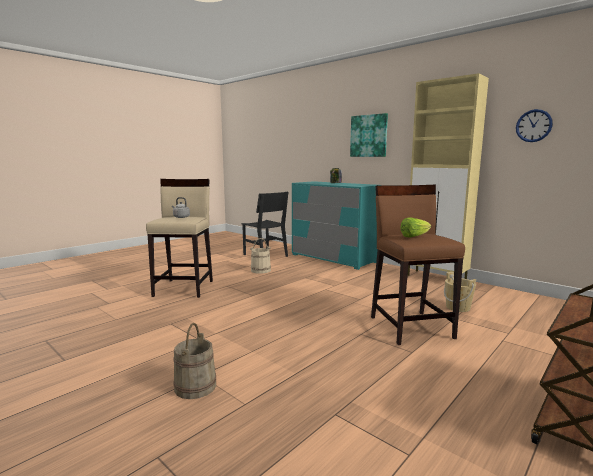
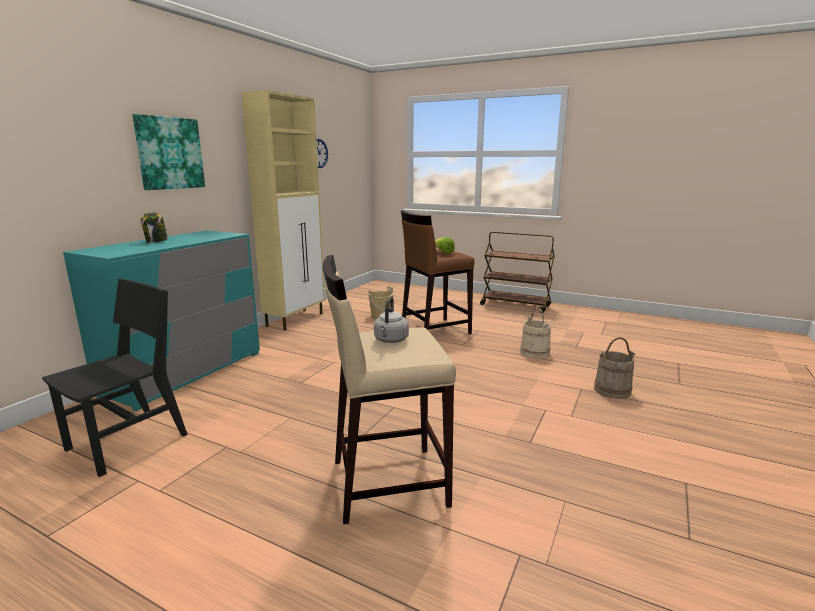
camera: 105 degrees left, 5 degrees up
beige bucket [250,238,271,274] -> beige bucket moved to [520,307,551,359]

